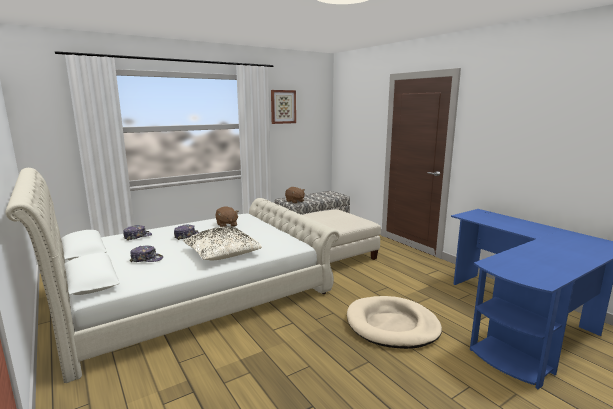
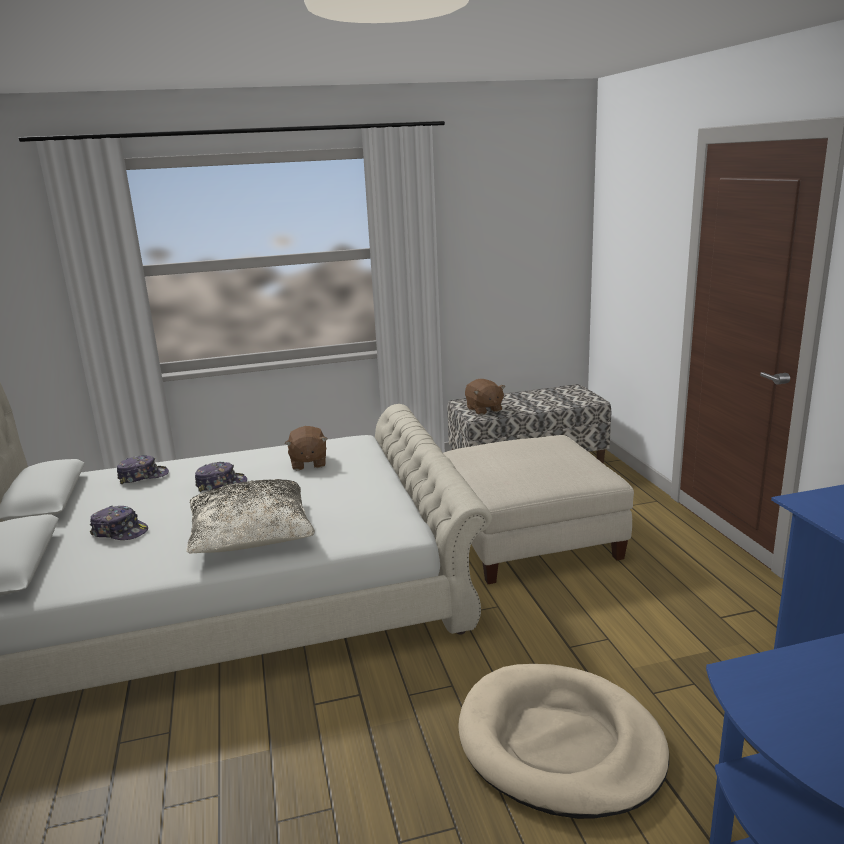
camera: 20 degrees right, 5 degrees up
picture [271,90,296,124] -> none

